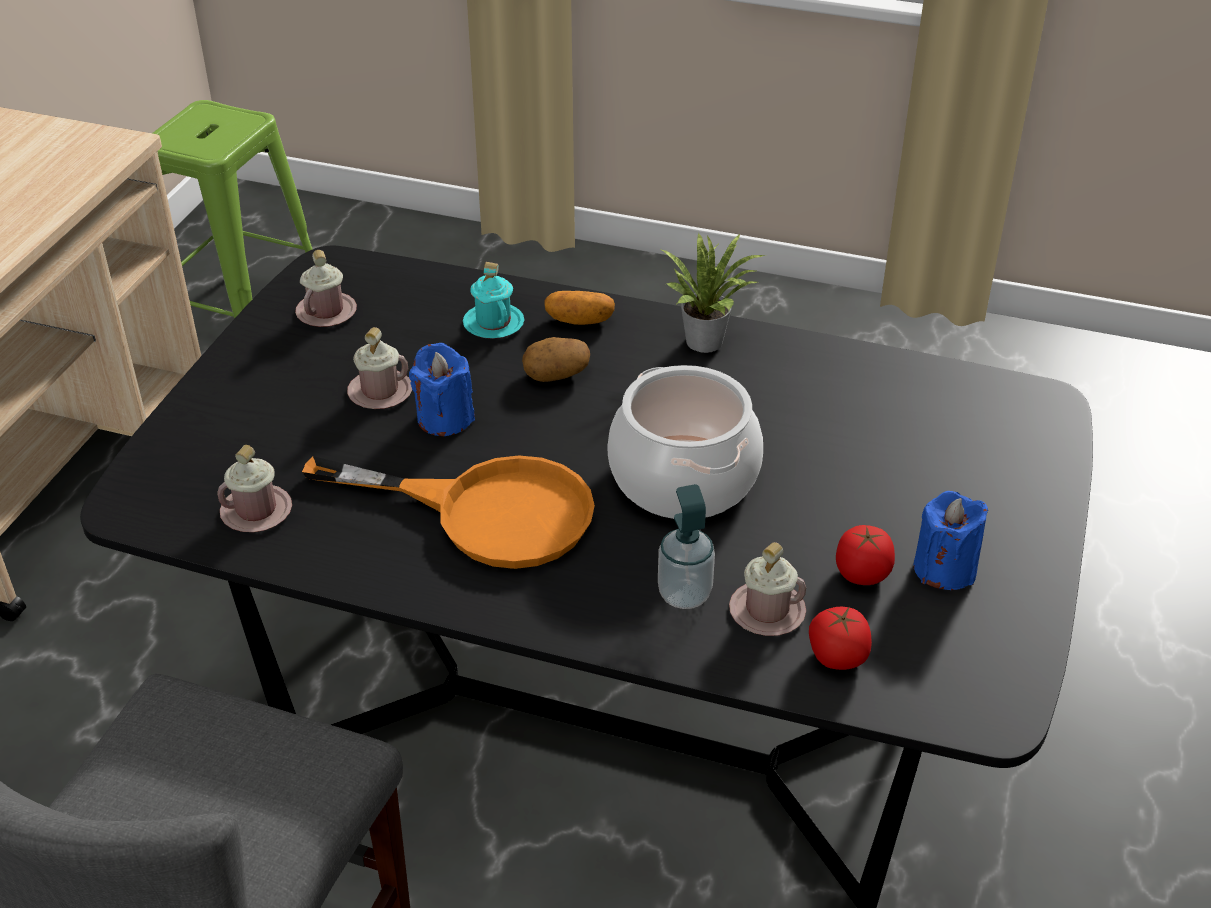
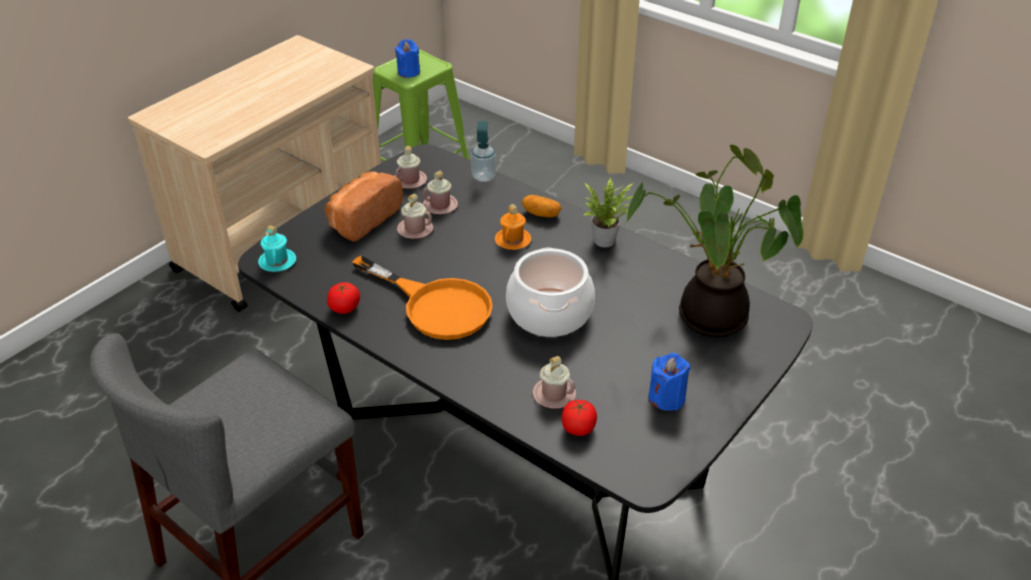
camera: 20 degrees right, 0 degrees up
pink mug [217,445,292,532] -> pink mug moved to [423,170,458,214]
blue candle [409,342,475,436] -> blue candle moved to [395,39,420,78]
turquoise mug [463,262,525,339] -> turquoise mug moved to [258,225,296,272]
potato [522,337,590,382] -> orange mug [495,204,531,250]
soap dispenser [658,484,715,609] -> soap dispenser moved to [471,121,496,182]
tomato [836,525,895,585] -> tomato moved to [327,282,360,314]
none -> bread [325,172,403,242]
none -> potted plant [625,144,803,337]

